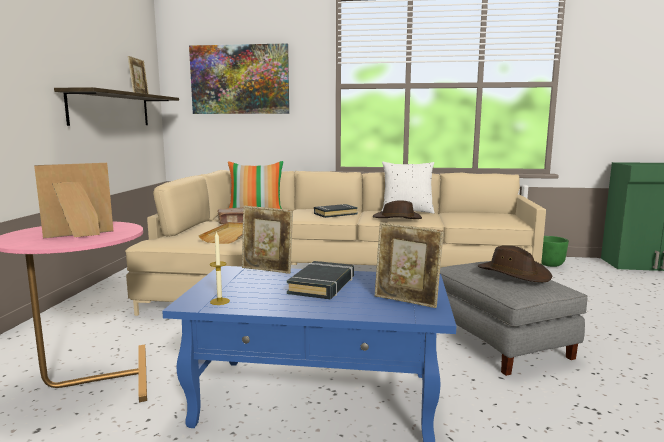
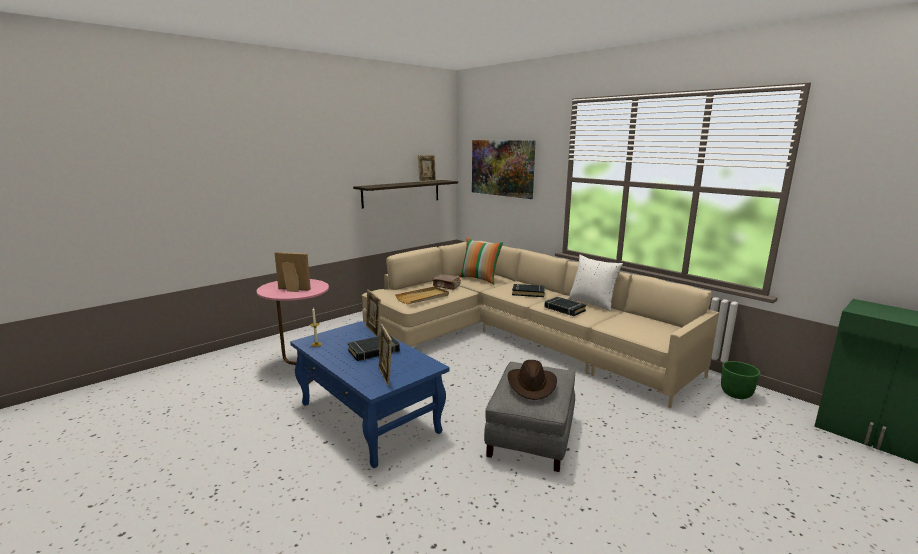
camera: 40 degrees right, 5 degrees up
brown hat [373,200,422,219] -> black book [544,297,586,316]

